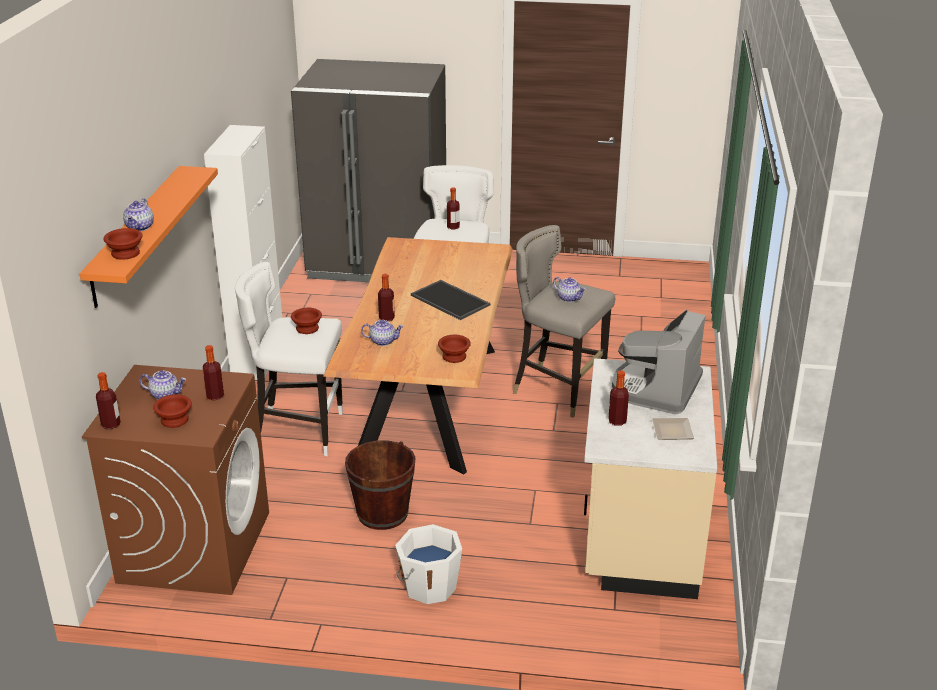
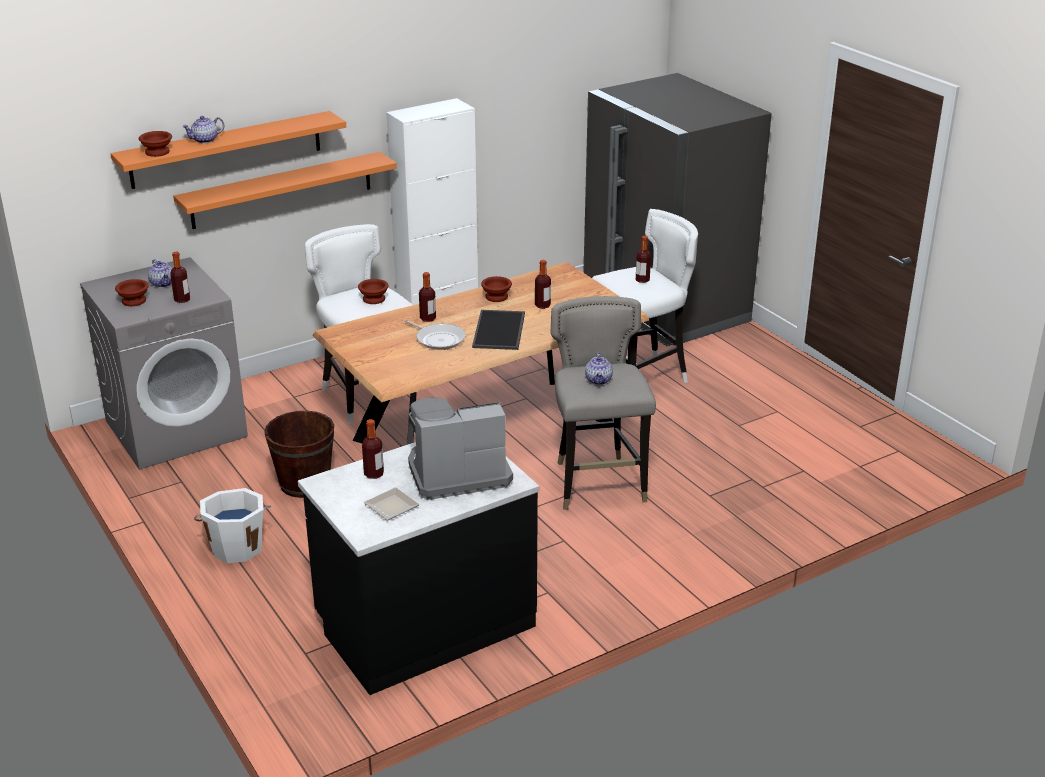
camera: 50 degrees right, 0 degrees up
brown washing machine [82,365,269,595] -> grey washing machine [80,257,248,470]
bottle [96,372,121,429] -> bottle moved to [535,260,551,309]
teapot [361,319,404,346] -> none
brown bowl [438,335,471,363] -> brown bowl moved to [481,276,512,302]
beige counter [584,358,717,599] -> black counter [298,442,539,695]
none -> orange shelf [173,152,397,229]
none -> frying pan [404,320,466,350]

